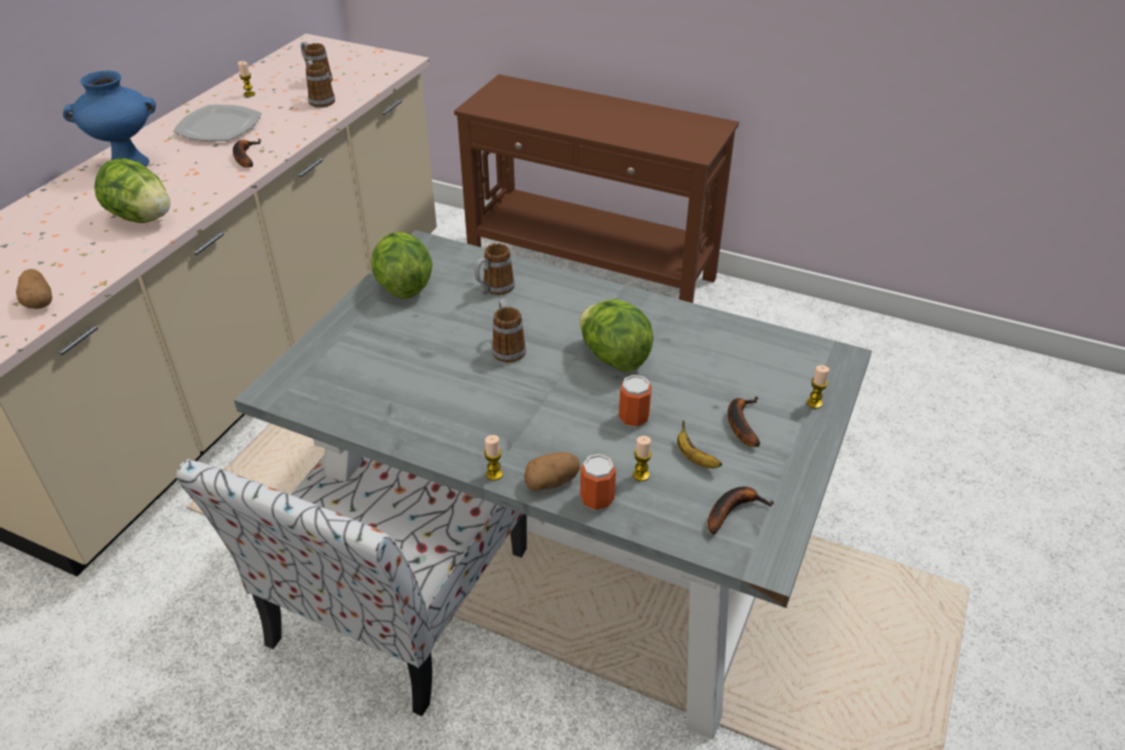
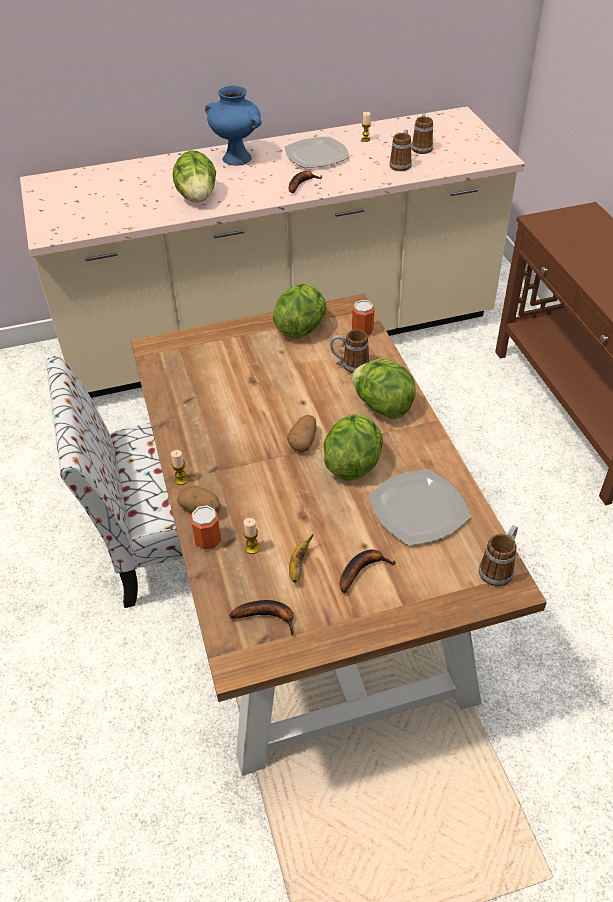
camera: 50 degrees right, 5 degrees up
potato [16,269,52,309] -> potato moved to [287,415,317,452]
grey dining table [234,230,872,740] -> brown dining table [131,294,547,776]
mug [492,299,526,363] -> mug moved to [479,525,518,587]
can [619,375,652,427] -> can moved to [352,300,375,336]
candle [807,365,829,409] -> none
none -> lettuce [352,359,416,419]
none -> plate [369,469,471,546]

